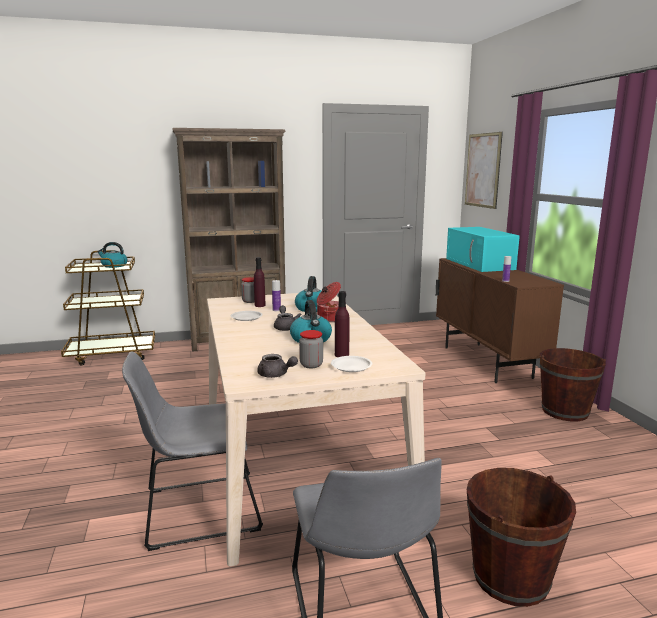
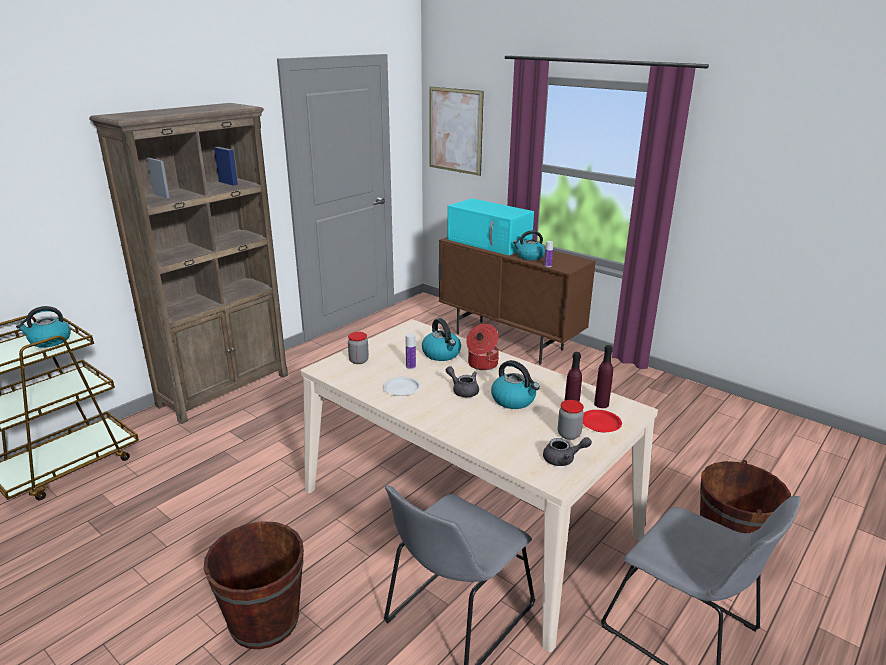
camera: 35 degrees left, 10 degrees up
purple bottle [254,257,266,307] -> purple bottle moved to [594,345,613,408]
white plate [331,356,372,372] -> red plate [583,410,622,432]
brown bucket [540,348,606,422] -> brown bucket moved to [204,521,304,649]
none -> kettle [513,230,545,260]

